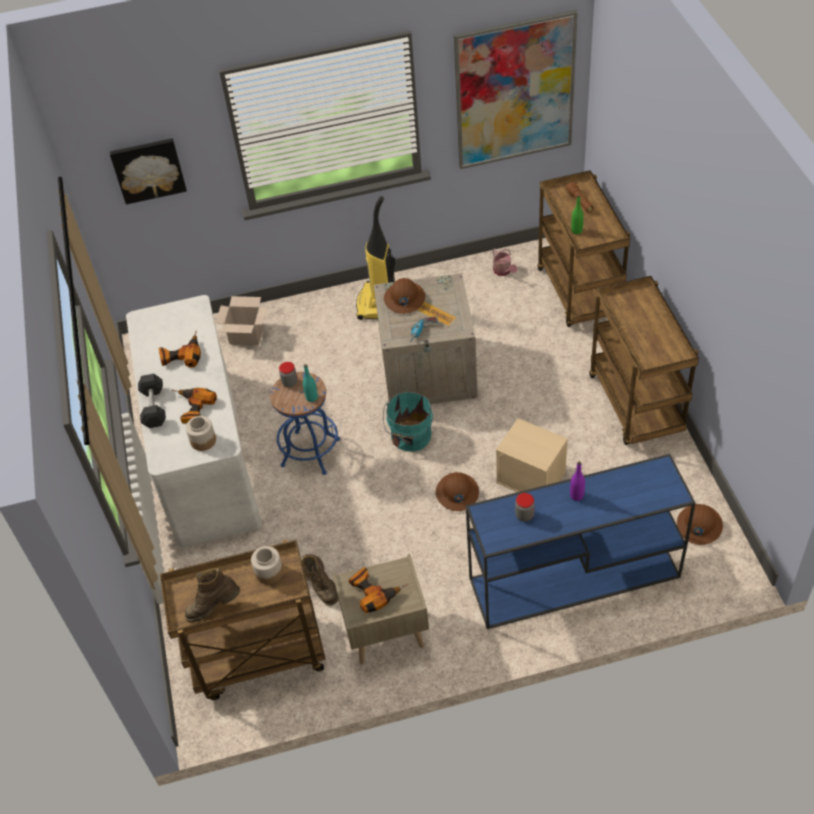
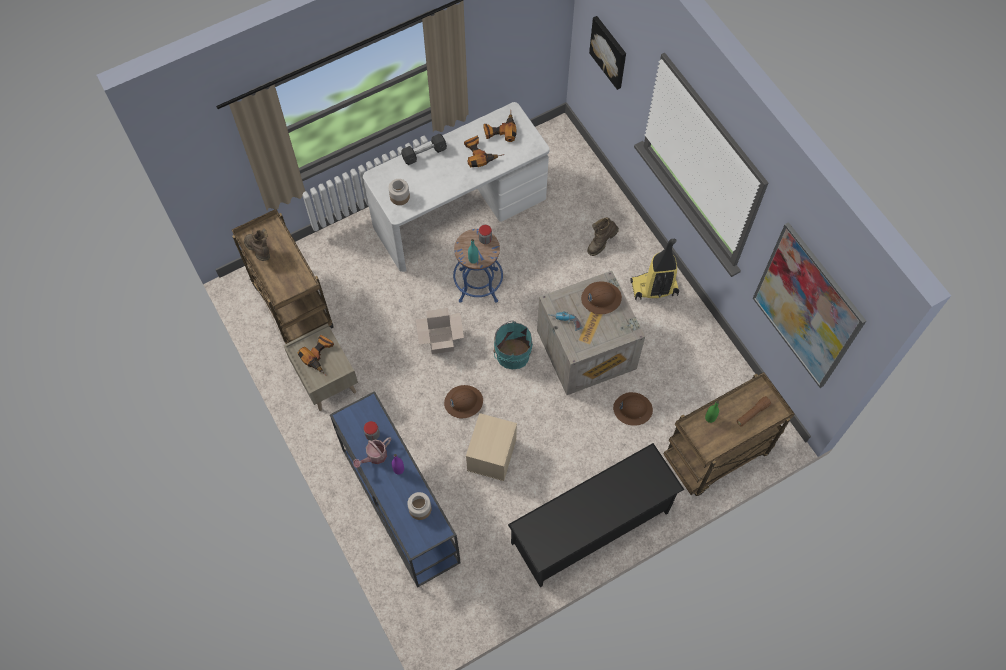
camera: 70 degrees right, 15 degrees up
power drill [172,388,217,424] -> power drill moved to [483,110,516,142]
cardboard box [216,296,267,345] -> cardboard box moved to [416,308,464,354]
jar [251,546,283,584] -> jar moved to [407,492,431,520]
brown boot [302,554,338,606] -> brown boot moved to [587,217,619,256]
watering can [493,248,517,276] -> watering can moved to [353,437,391,468]
brown cart [589,276,699,445] -> black shoe rack [508,443,684,587]
brown hard hat [677,504,723,545] -> brown hard hat moved to [613,392,653,426]

